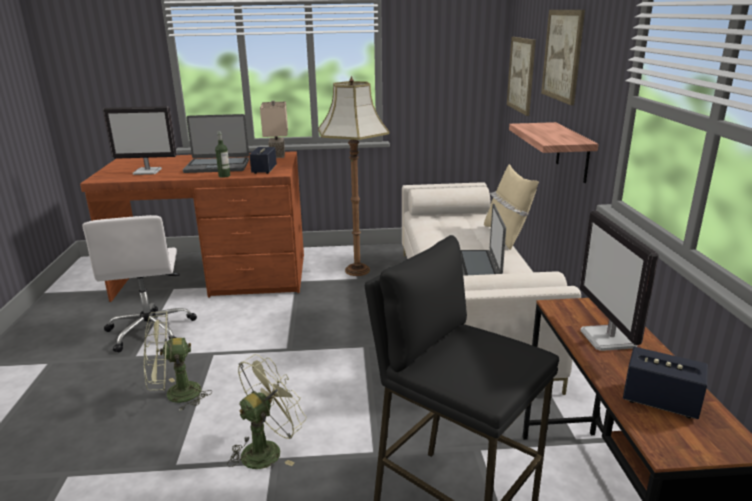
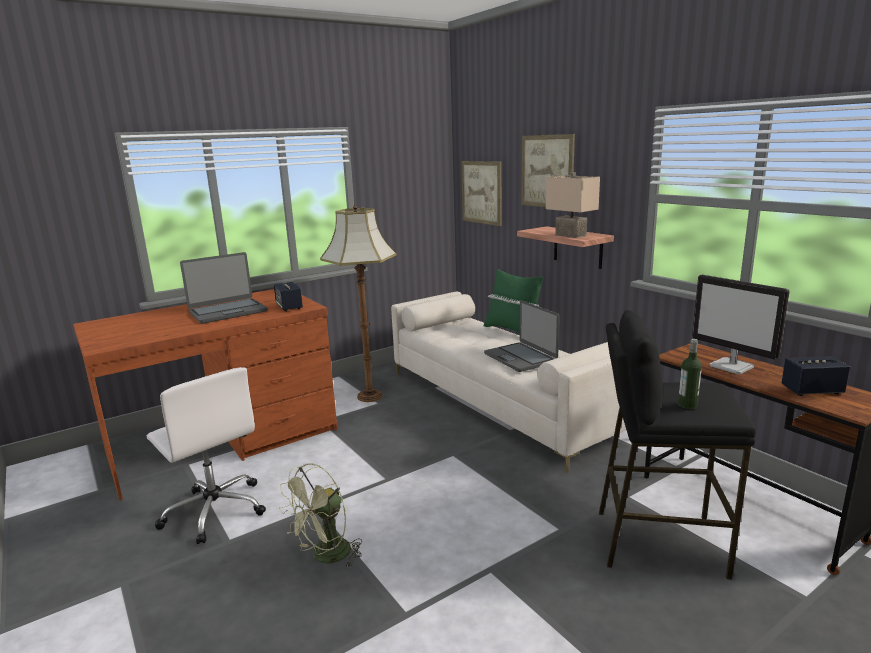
camera: 30 degrees left, 5 degrees down
monitor [103,106,177,175] -> none
bottle [215,132,230,178] -> bottle moved to [678,339,702,409]
green fan [227,354,307,469] -> none
beige table lamp [260,101,288,158] -> beige table lamp moved to [546,172,600,238]
beige pillow [484,164,539,250] -> green pillow [484,269,544,334]

